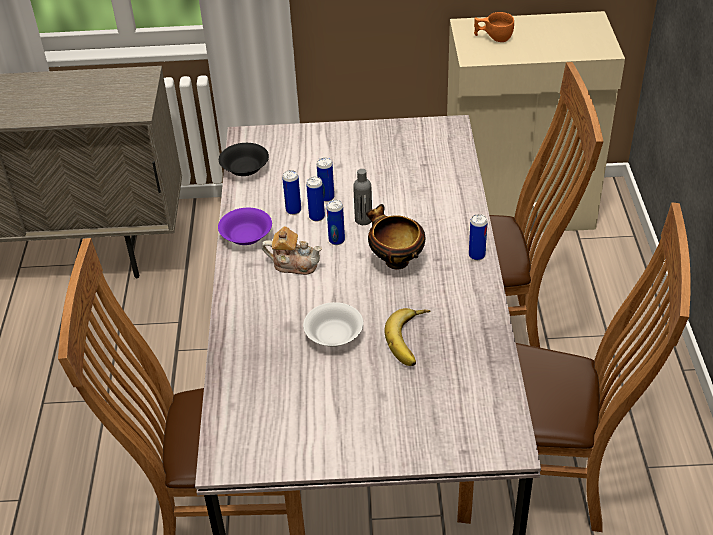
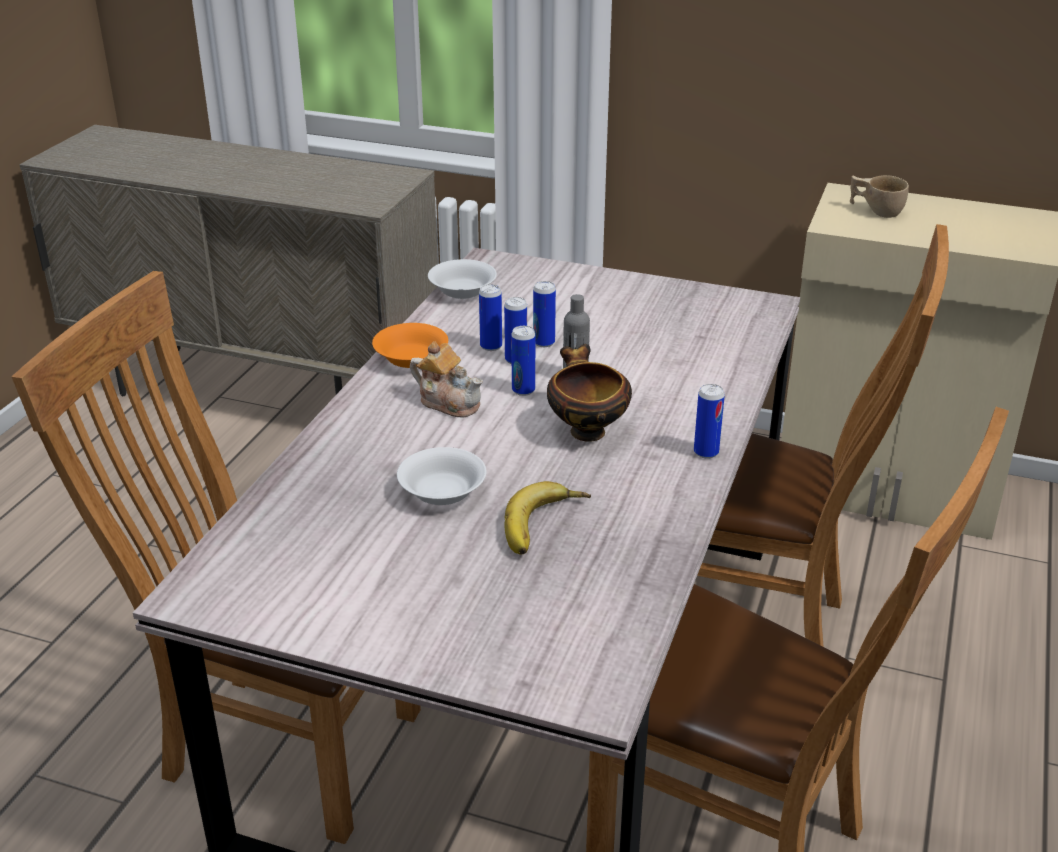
camera: 20 degrees right, 10 degrees down
purple bowl [218,208,272,245] -> orange bowl [372,323,448,368]
black bowl [219,143,269,176] -> white bowl [428,259,497,299]
orange cup [474,12,514,42] -> beige cup [850,175,909,218]

